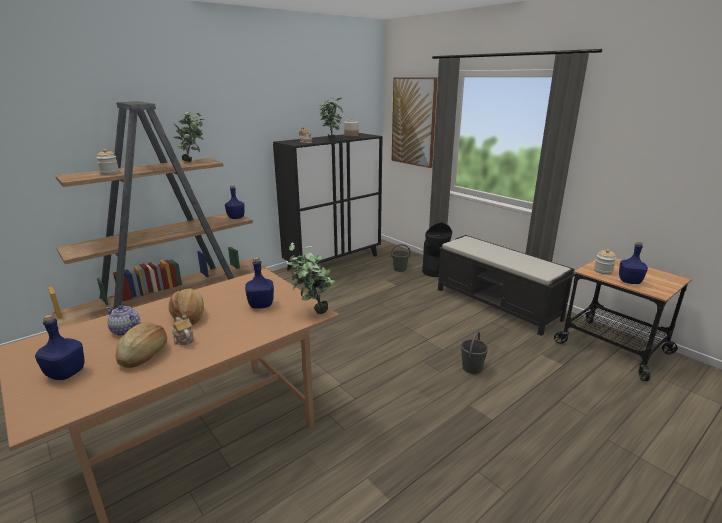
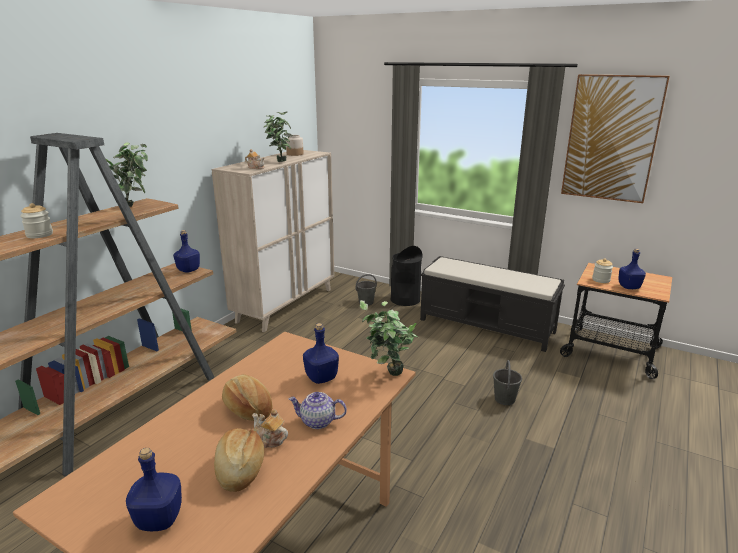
camera: 20 degrees left, 0 degrees up
teapot [106,305,141,336] -> teapot moved to [289,392,347,429]
black cabinet [273,133,383,270] -> beige cabinet [212,150,335,332]
picture [392,77,438,168] -> picture moved to [561,74,670,203]

